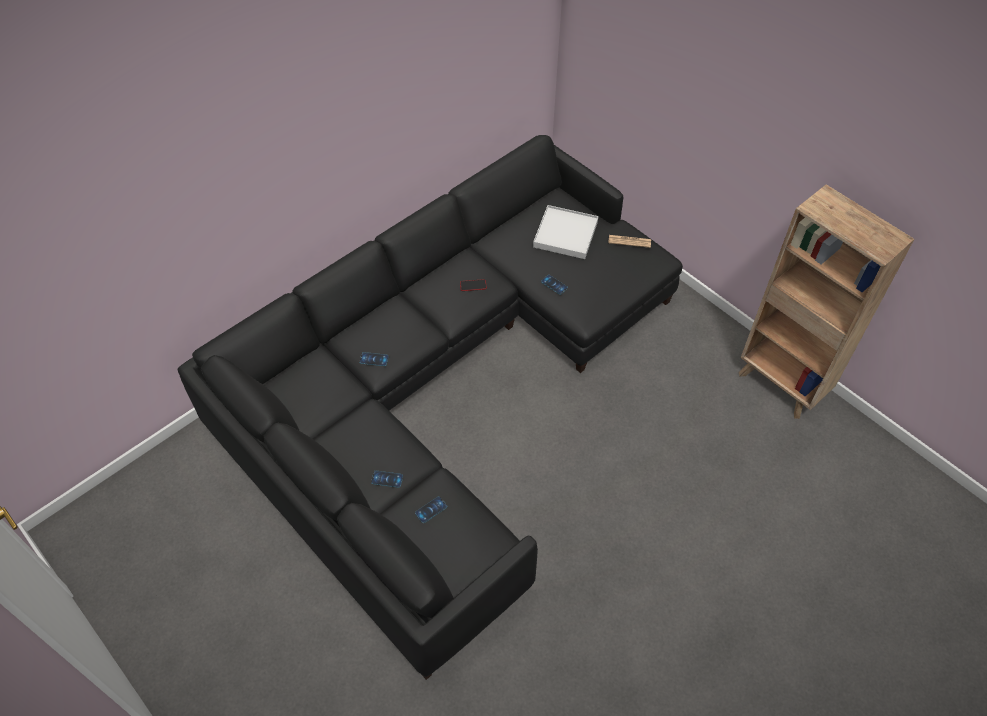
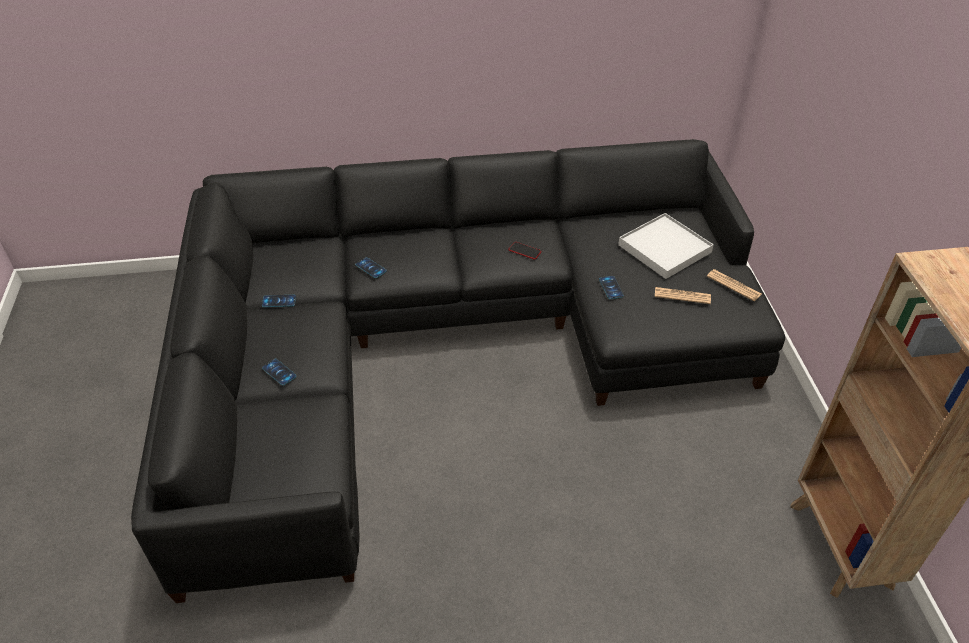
camera: 35 degrees right, 10 degrees down
phone [415,496,448,523] -> phone moved to [262,295,296,307]
none -> newspaper [655,287,711,304]

